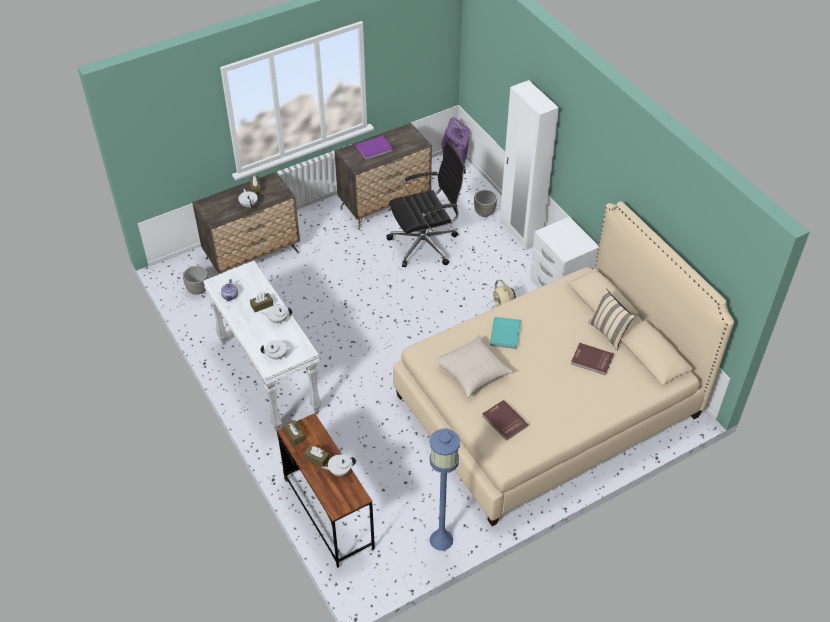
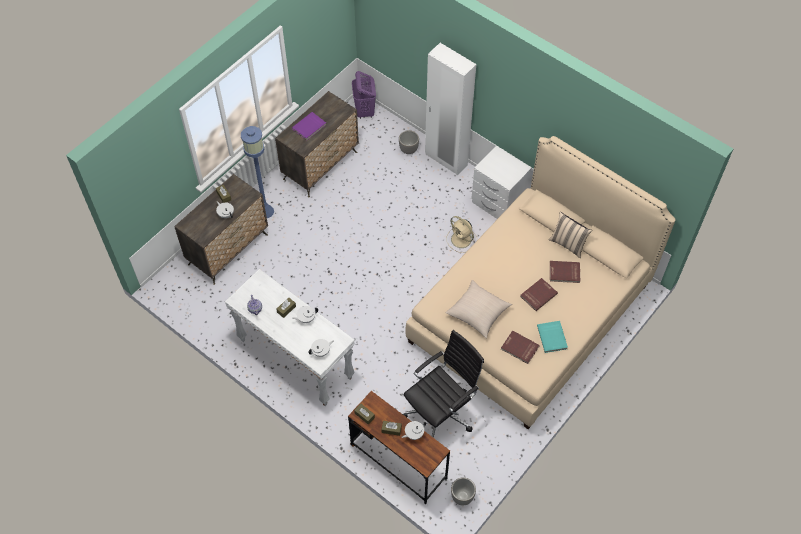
camera: 20 degrees left, 10 degrees up
planter [183,266,208,295] -> planter moved to [451,477,476,505]
black office chair [387,141,466,267] -> black office chair moved to [403,330,484,438]
blue floor lamp [430,429,460,551] -> blue floor lamp moved to [241,126,274,218]
turquoise book [490,317,521,349] -> turquoise book moved to [537,321,568,353]
none -> red book [520,278,558,311]

